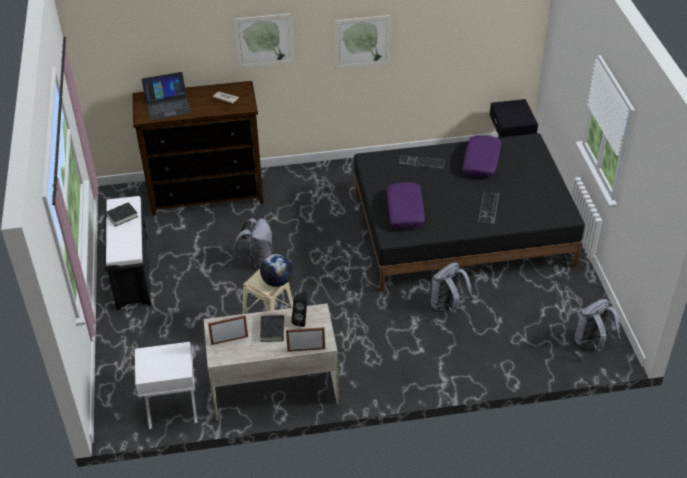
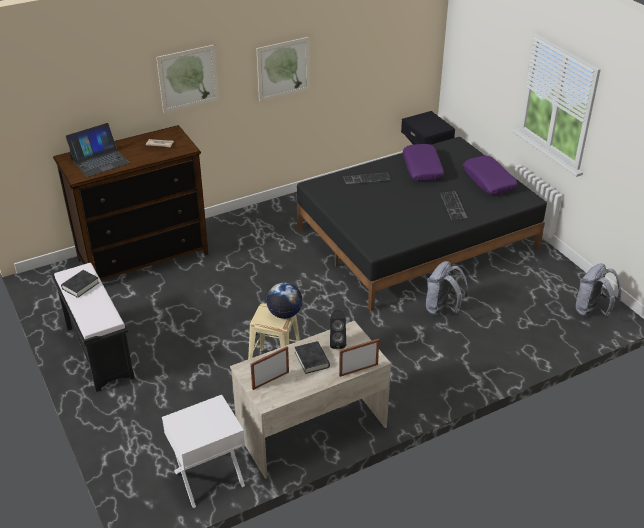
camera: 20 degrees left, 5 degrees down
grey backpack [234,218,273,269] -> none
purple pillow [386,182,425,228] -> purple pillow moved to [463,156,517,195]

